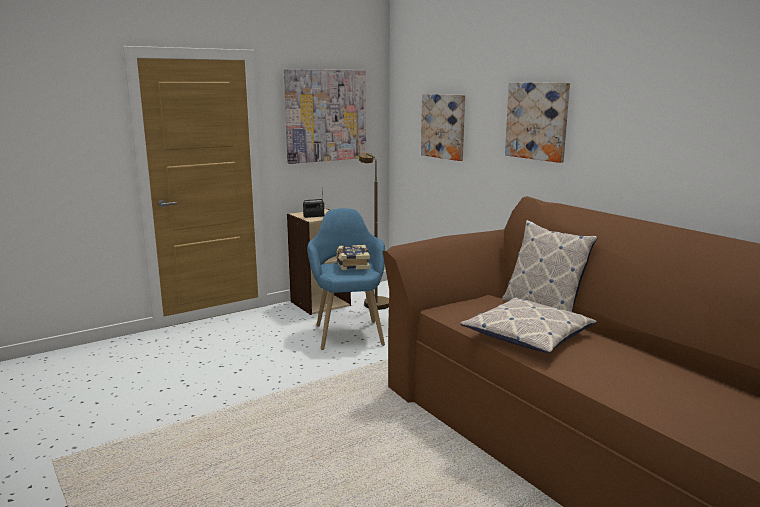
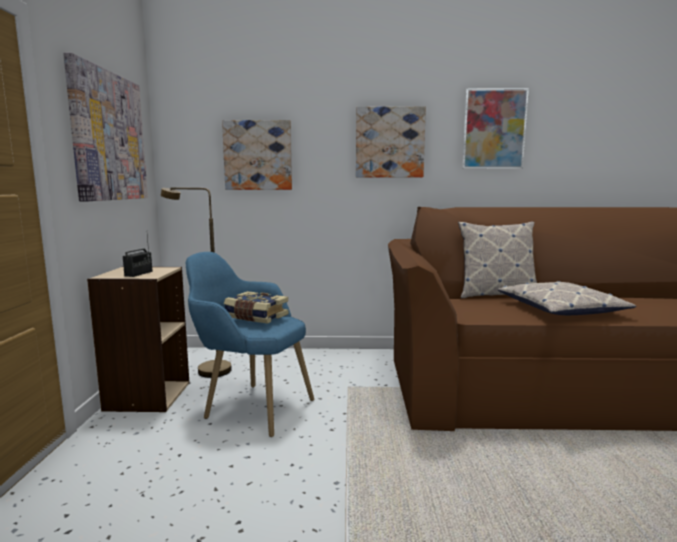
camera: 55 degrees left, 5 degrees down
none -> picture [462,88,529,169]

